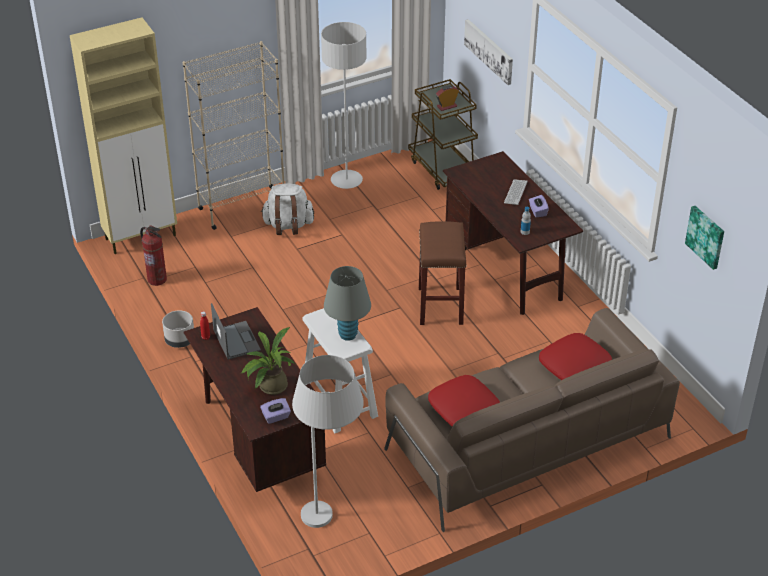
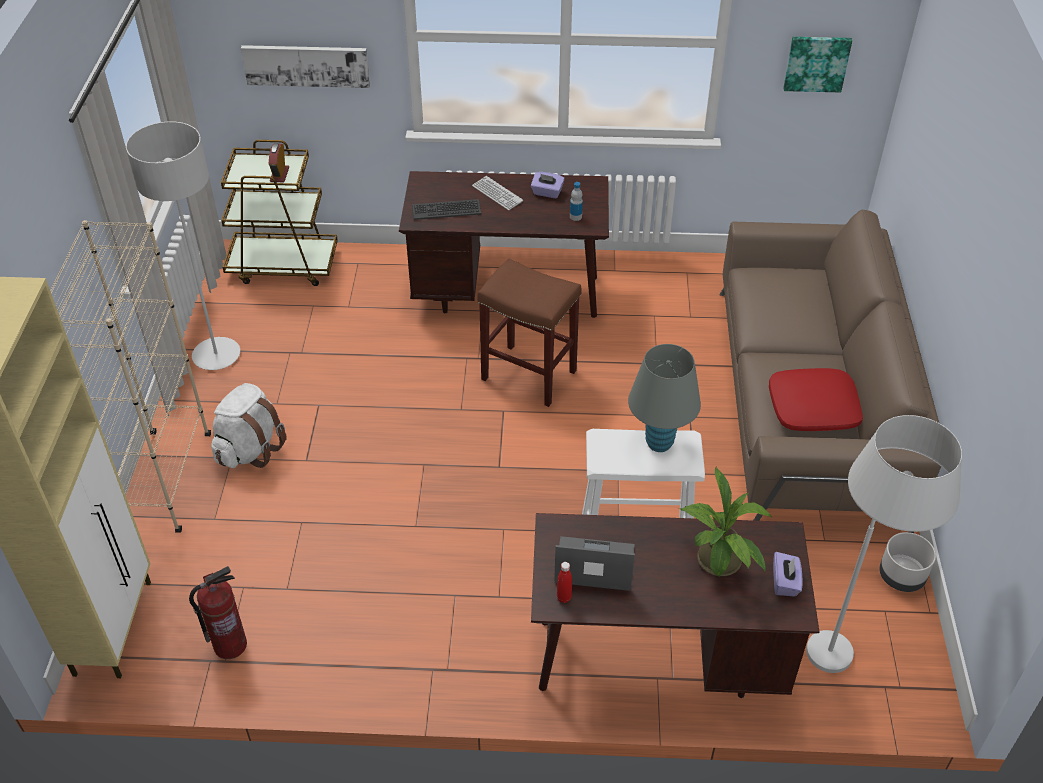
camera: 60 degrees left, 5 degrees up
grey planter [162,310,194,348] -> grey planter moved to [879,532,936,592]
red pillow [539,333,612,380] -> none
none -> keyboard [412,199,482,220]

